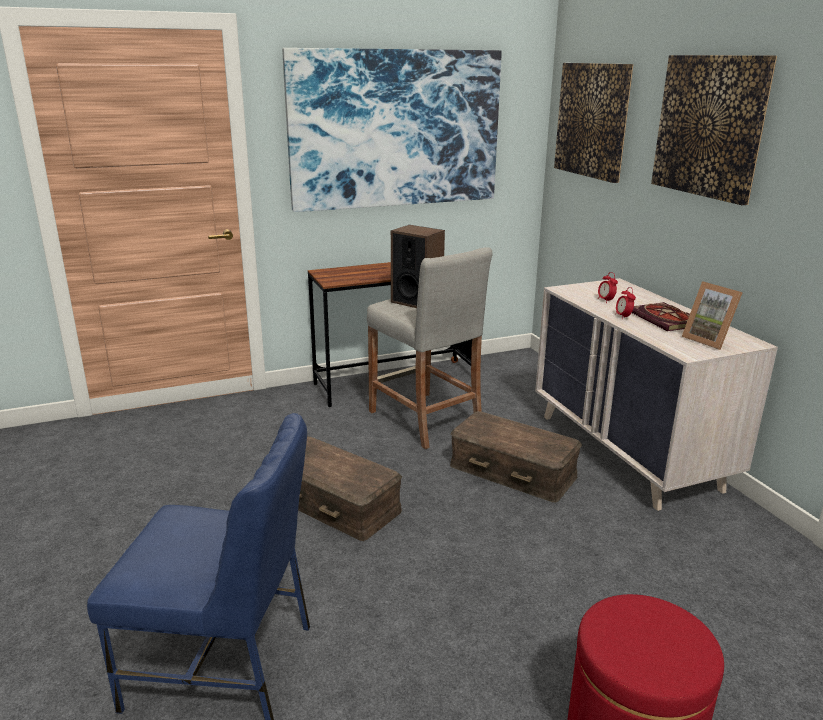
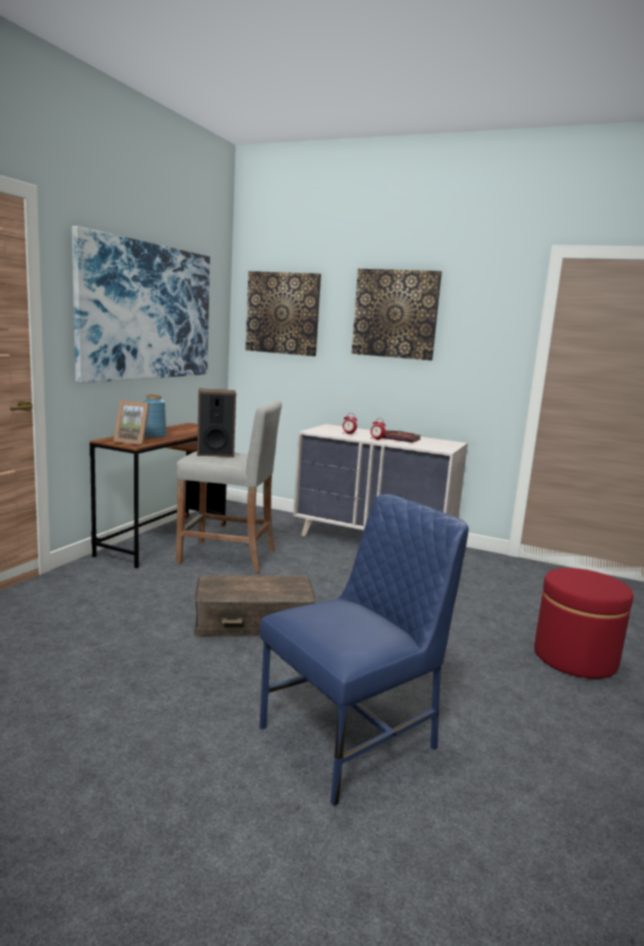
camera: 45 degrees left, 10 degrees down
brown storage box [450,411,582,503] -> none
picture frame [682,281,743,350] -> picture frame moved to [113,400,149,445]
none -> blue vase [143,394,167,438]

